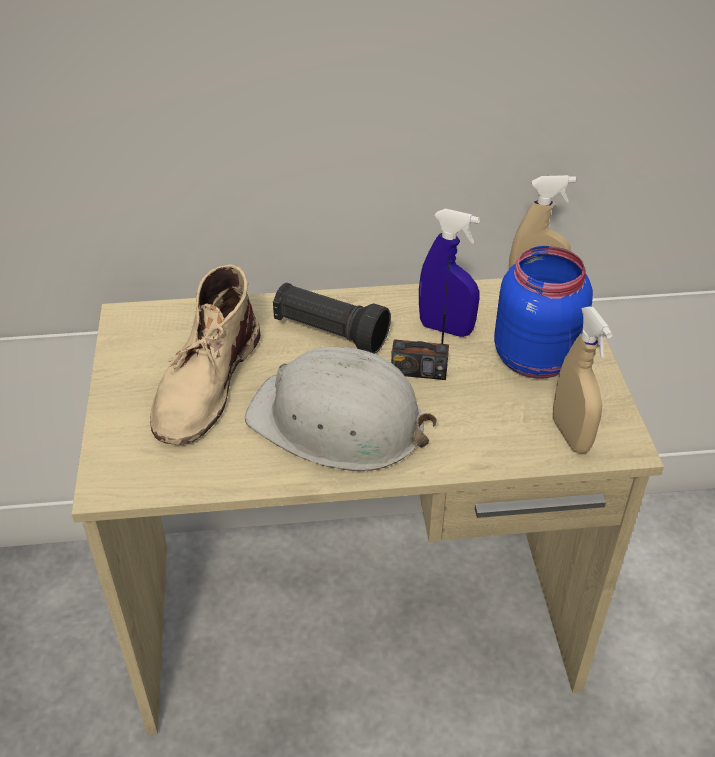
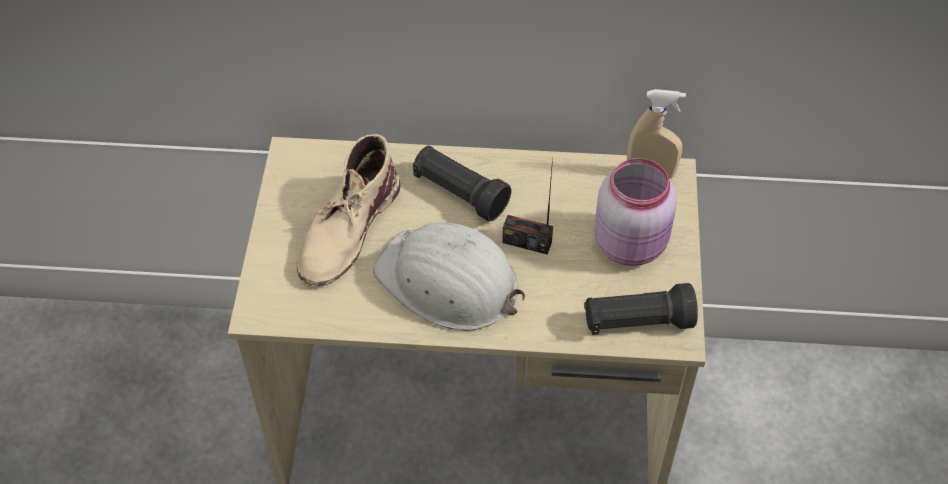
camera: 10 degrees right, 10 degrees up
blue spray bottle [419,209,480,337] -> none
blue jar [494,246,593,379] -> pink jar [594,158,677,266]
beige spray bottle [553,307,613,454] -> black flashlight [584,283,698,335]

